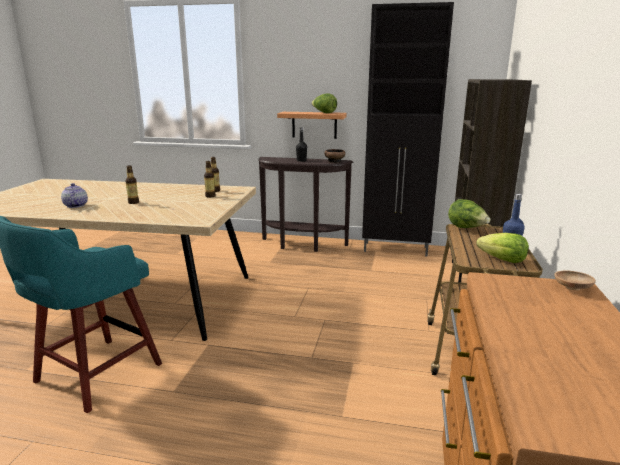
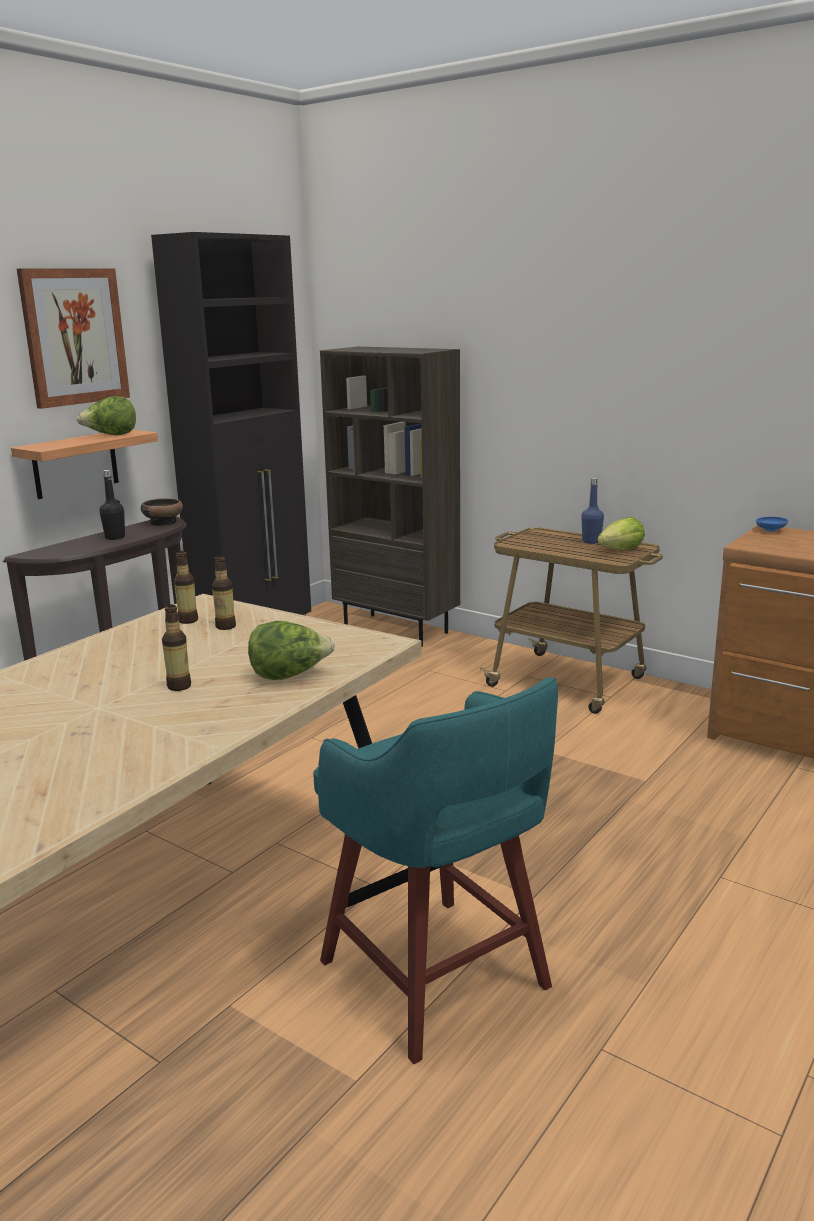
camera: 65 degrees left, 0 degrees up
teapot [61,183,88,208] -> none
lettuce [448,199,490,228] -> lettuce moved to [248,621,335,680]
brown bowl [555,270,596,290] -> blue bowl [756,517,788,531]
none -> picture [17,268,130,409]

